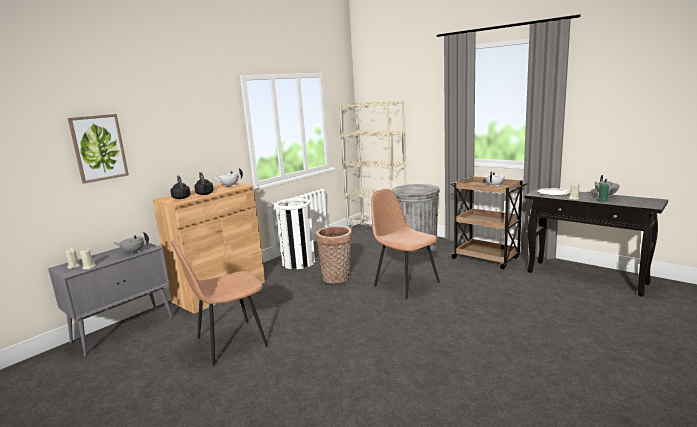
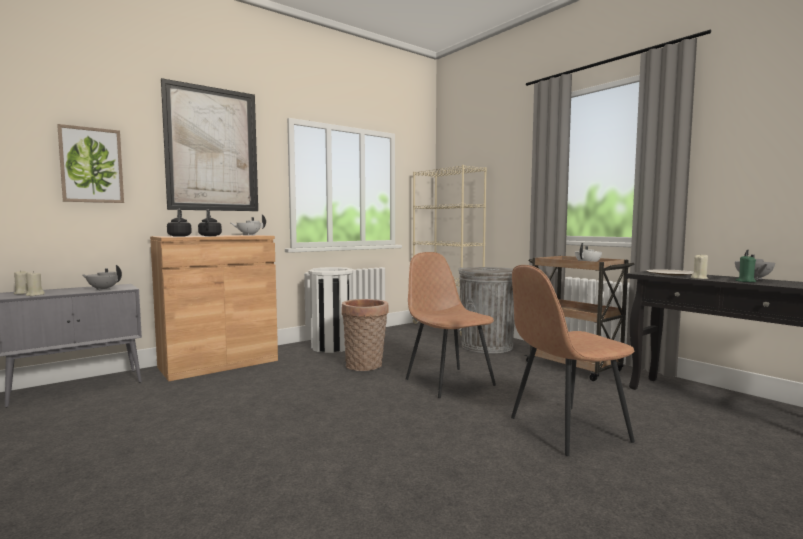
camera: 10 degrees right, 10 degrees down
brown chair [171,240,268,366] -> brown chair moved to [511,265,635,456]
none -> picture [161,78,258,211]

